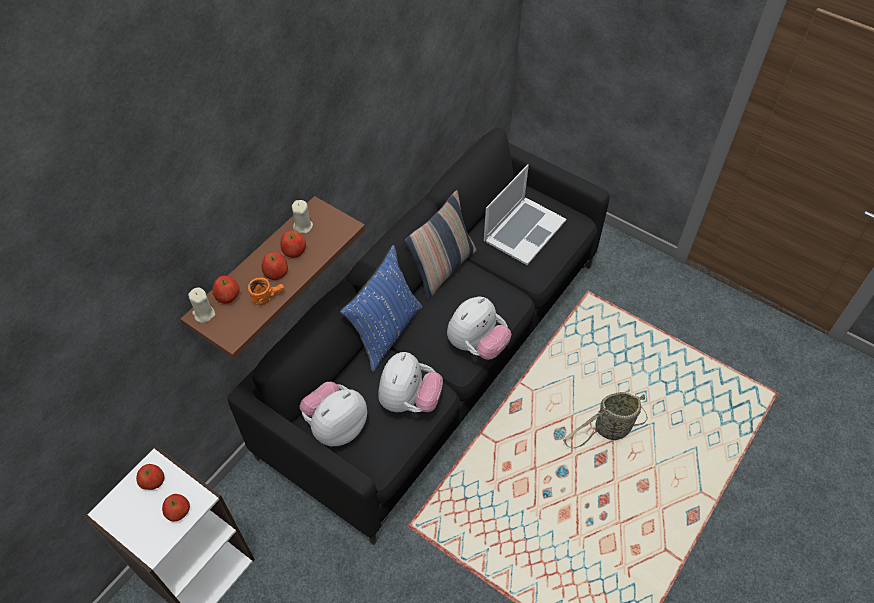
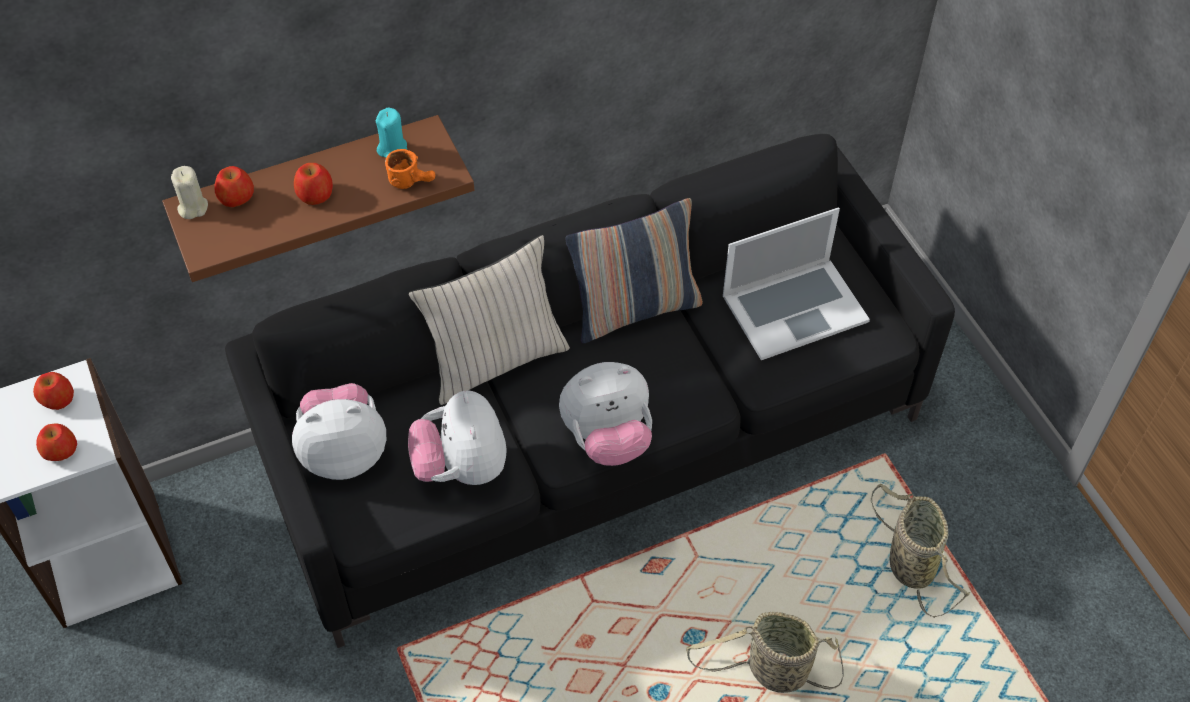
camera: 30 degrees right, 0 degrees up
orange mug [248,278,284,305] -> orange mug moved to [385,149,435,189]
apple [280,230,306,258] -> none
beige candle [292,200,313,234] -> turquoise candle [376,107,407,158]
blue pillow [340,245,423,372] -> beige pillow [409,235,570,405]
plush toy [378,352,443,412] -> plush toy turned 120 degrees clockwise [408,390,506,485]
none -> basket [871,484,970,618]

